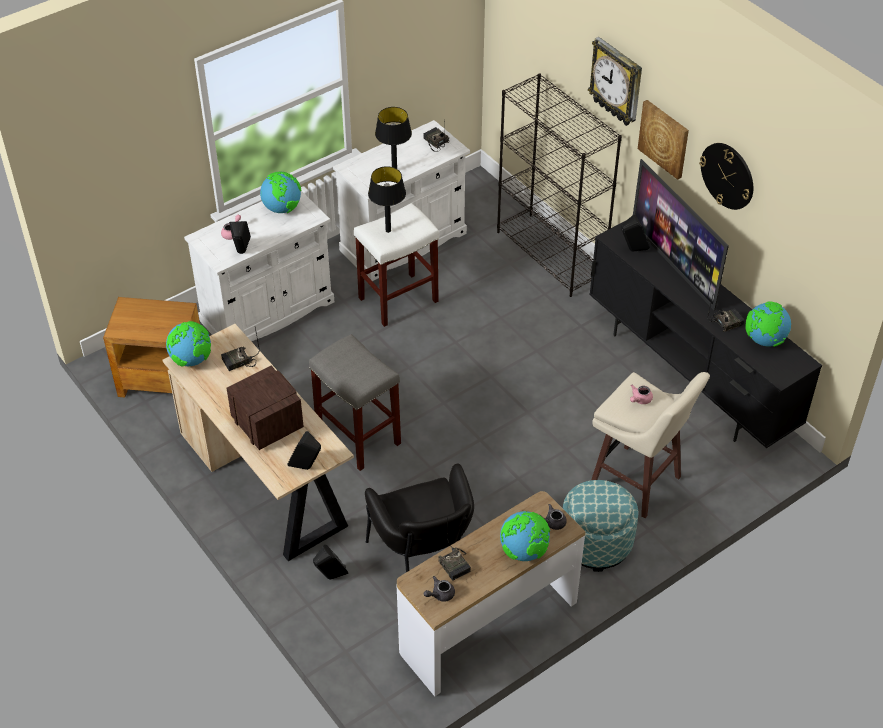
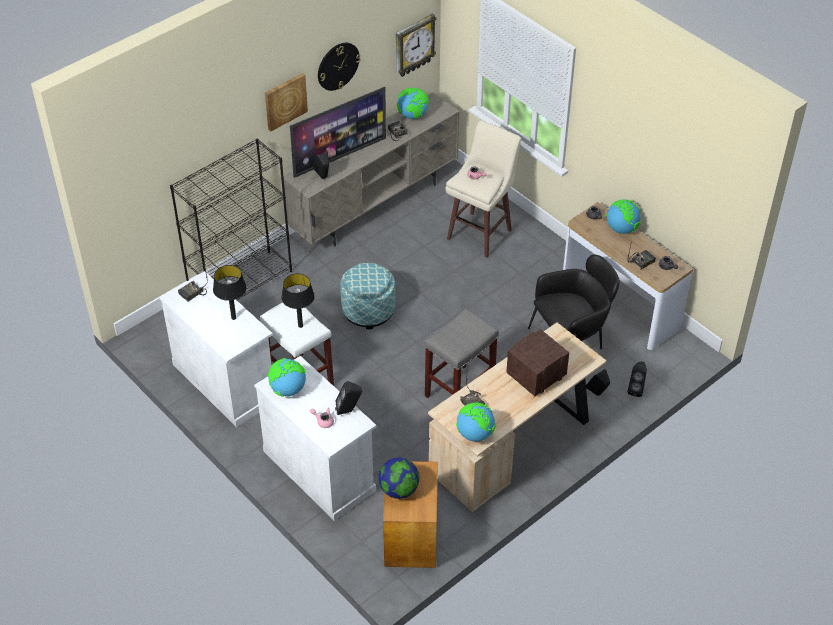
camera: 95 degrees left, 0 degrees up
black speaker [287,431,321,470] -> black speaker moved to [628,361,647,397]
ottoman [563,480,638,572] -> ottoman moved to [340,263,395,329]
wall clock [588,37,642,126] -> wall clock moved to [396,14,436,77]
black tv stand [589,220,822,448] -> beige tv stand [283,92,460,246]
none -> globe [378,458,419,499]

